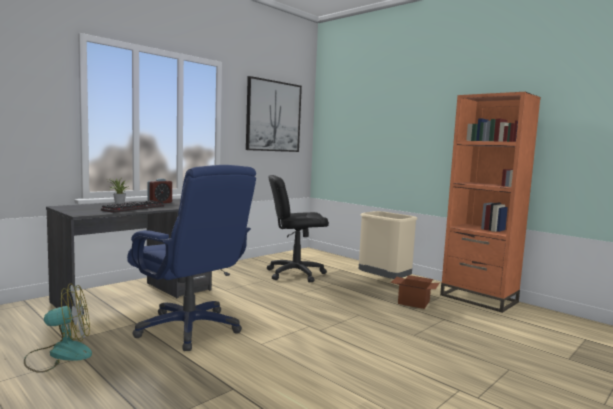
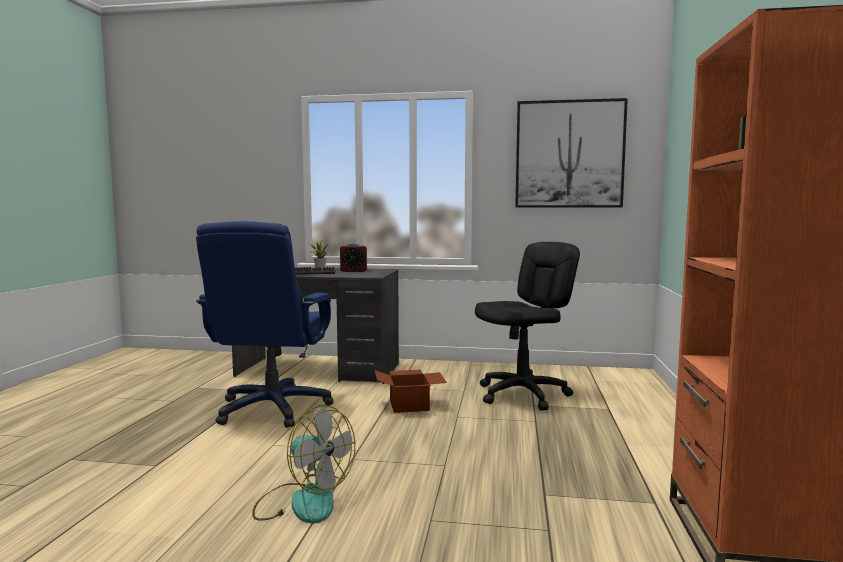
camera: 55 degrees right, 0 degrees up
fan [24,283,92,373] -> fan moved to [252,405,355,524]
black office chair [267,175,329,283] -> black office chair turned 105 degrees clockwise [475,242,580,411]
beige trash can [359,211,417,279] -> none
cardboard box [391,275,439,309] -> cardboard box moved to [374,370,447,413]

